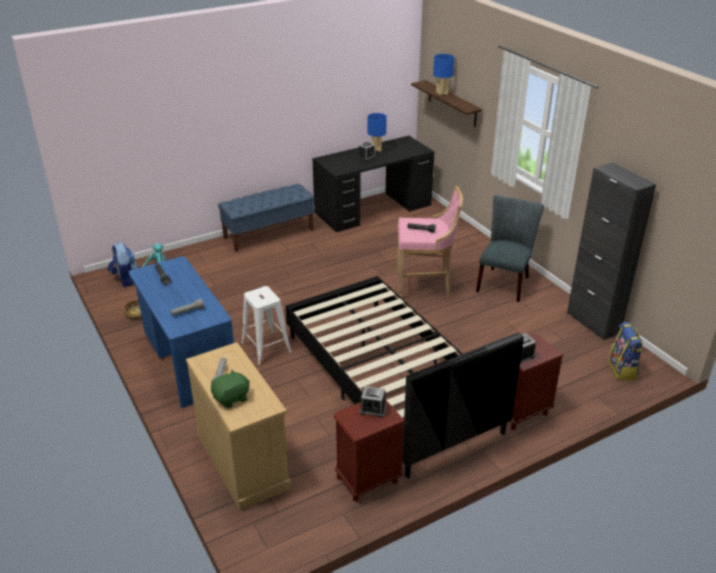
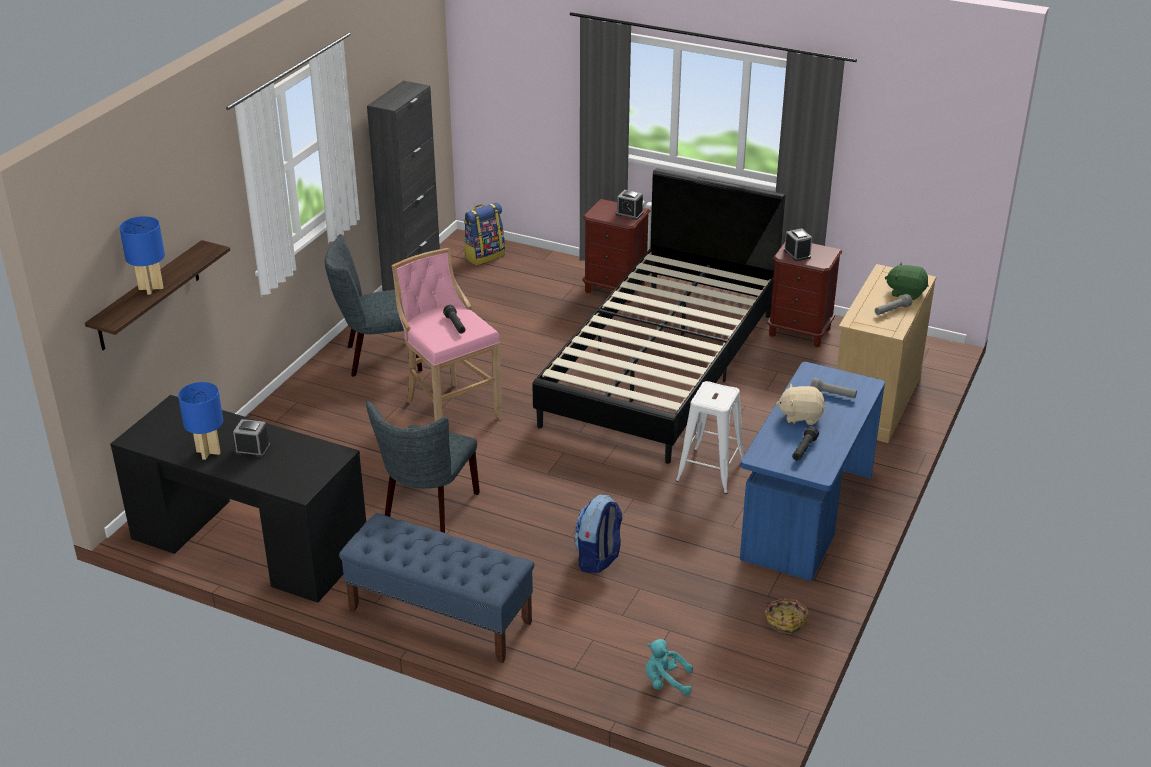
camera: 125 degrees left, 0 degrees up
backpack [108,242,139,287] -> backpack moved to [574,495,623,573]
none -> grey chair [366,401,480,533]
none -> beige plush toy [776,383,825,425]

